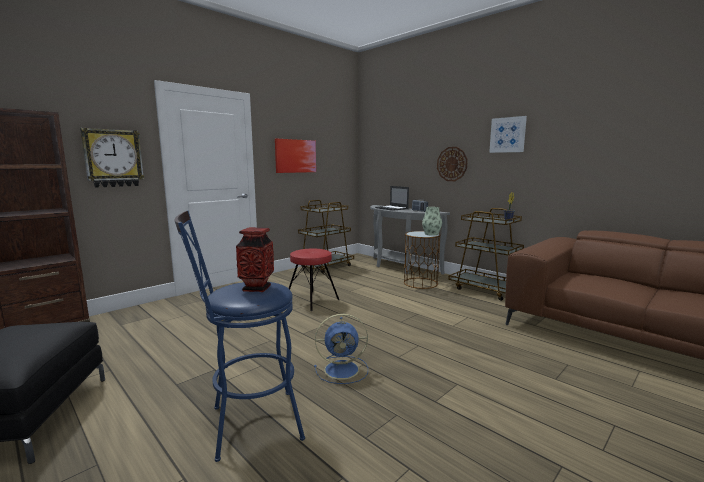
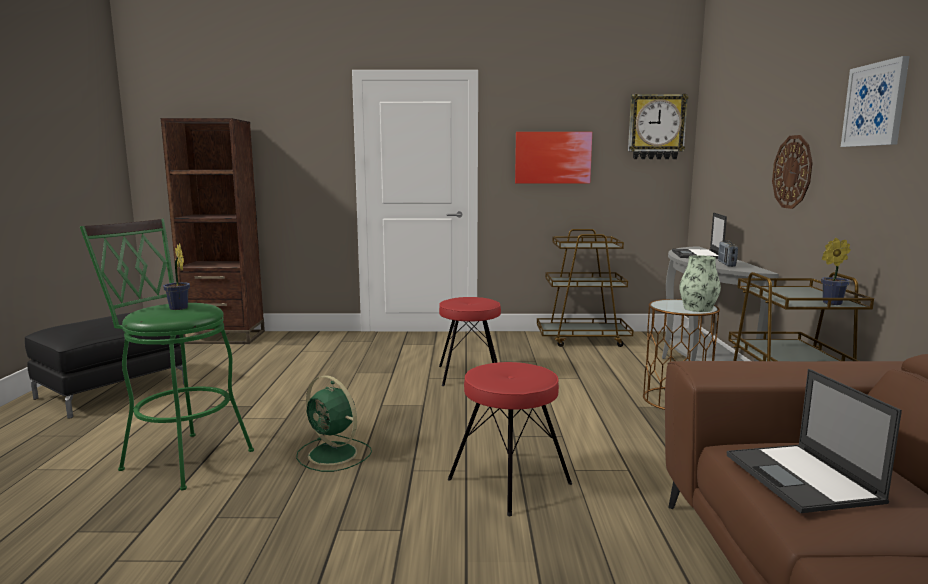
camera: 45 degrees right, 0 degrees up
wall clock [80,128,144,188] -> wall clock moved to [628,94,689,159]
blue stool [174,210,305,462] -> green stool [80,219,254,490]
vase [236,227,274,292] -> potted plant [163,244,190,310]
blue fan [314,314,368,384] -> green fan [296,375,372,472]
none -> red stool [448,362,572,516]
none -> laptop [727,369,902,513]

